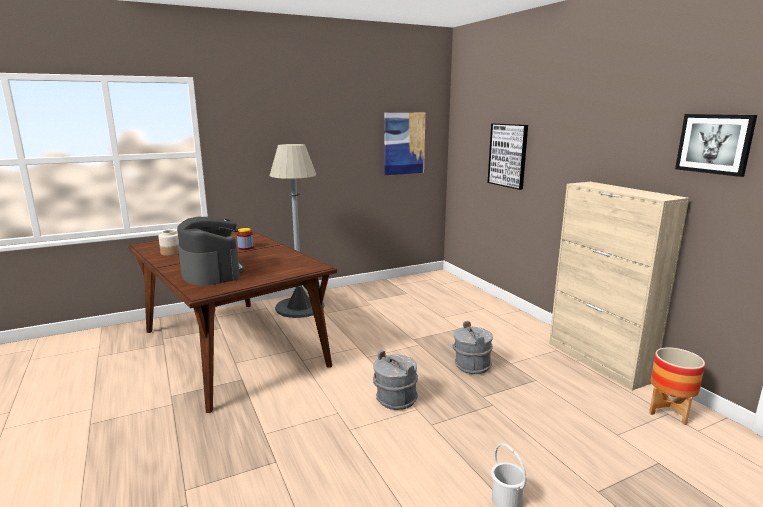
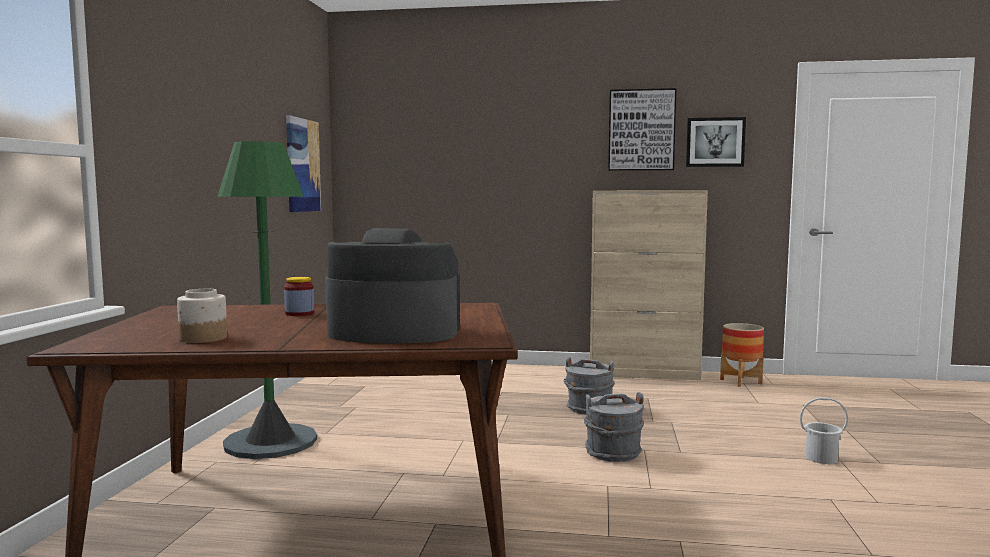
camera: 55 degrees left, 10 degrees down
grey floor lamp [269,144,325,318] -> green floor lamp [217,141,317,459]
picture [487,123,528,190] -> picture moved to [608,88,677,171]

